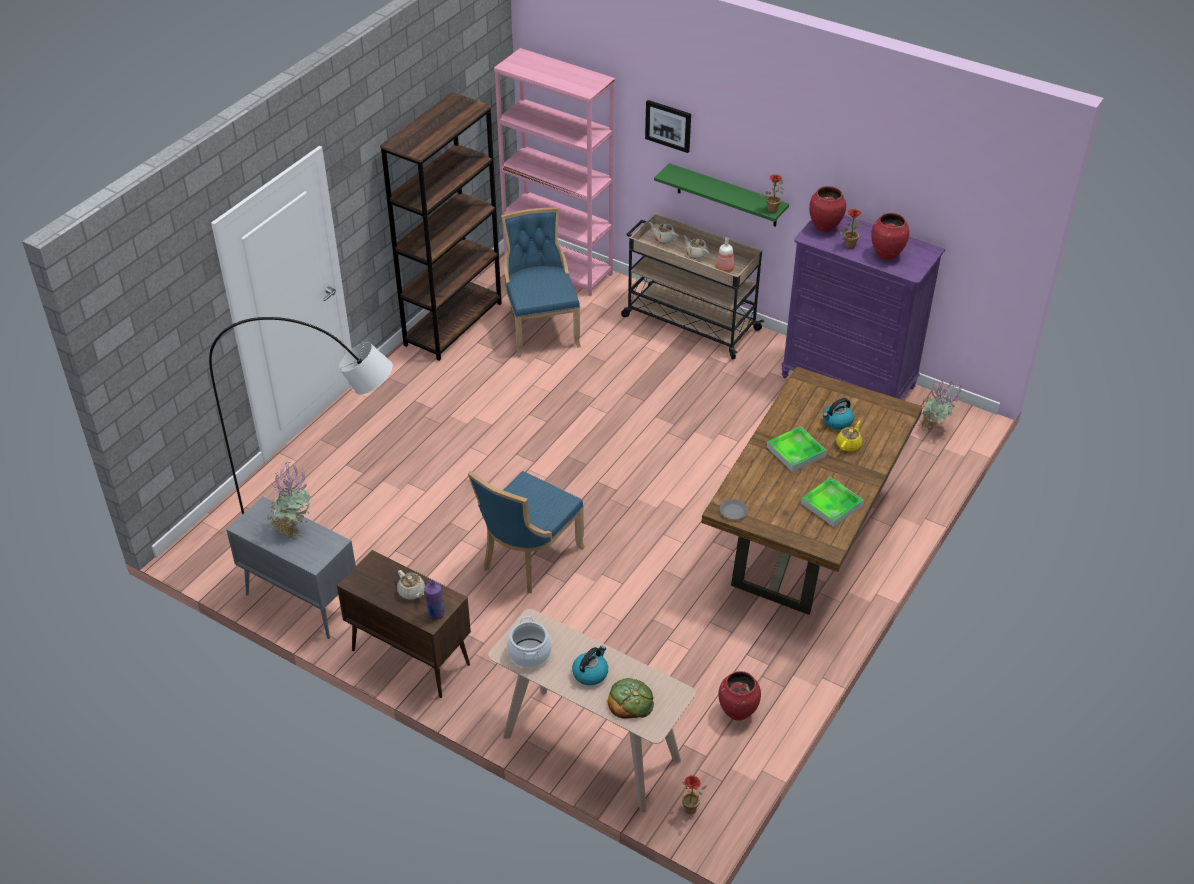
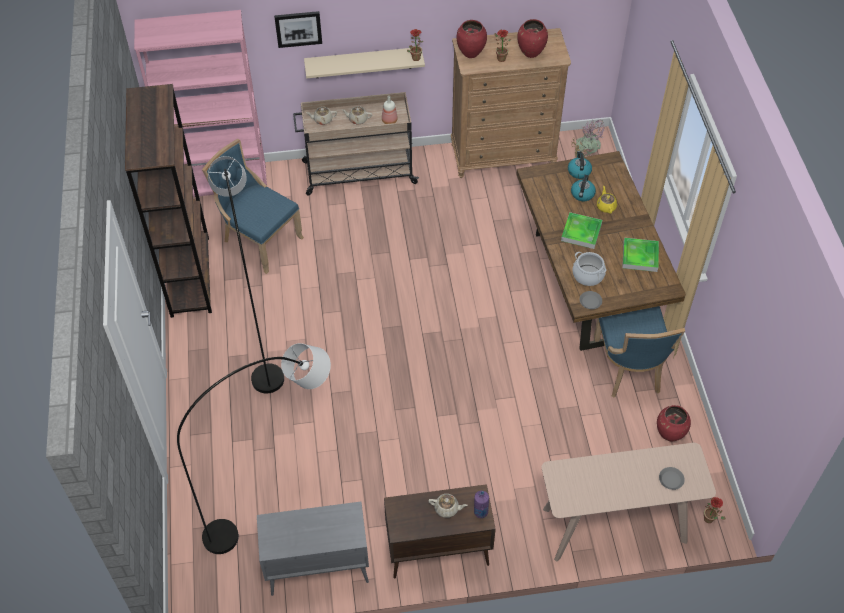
camera: 40 degrees left, 10 degrees up
potted plant [266,462,311,540] -> none
blue chair [468,471,585,593] -> blue chair moved to [593,306,685,398]
cooking pot [507,616,552,668] -> cooking pot moved to [573,252,607,286]
kettle [572,646,608,685] -> kettle moved to [568,151,592,179]
bread [607,678,654,719] -> grey plate [659,467,685,490]
green shelf [654,163,789,227] -> beige shelf [304,48,425,78]
purple dresser [781,215,945,400] -> brown dresser [451,28,571,178]
none -> grey floor lamp [208,156,284,393]

